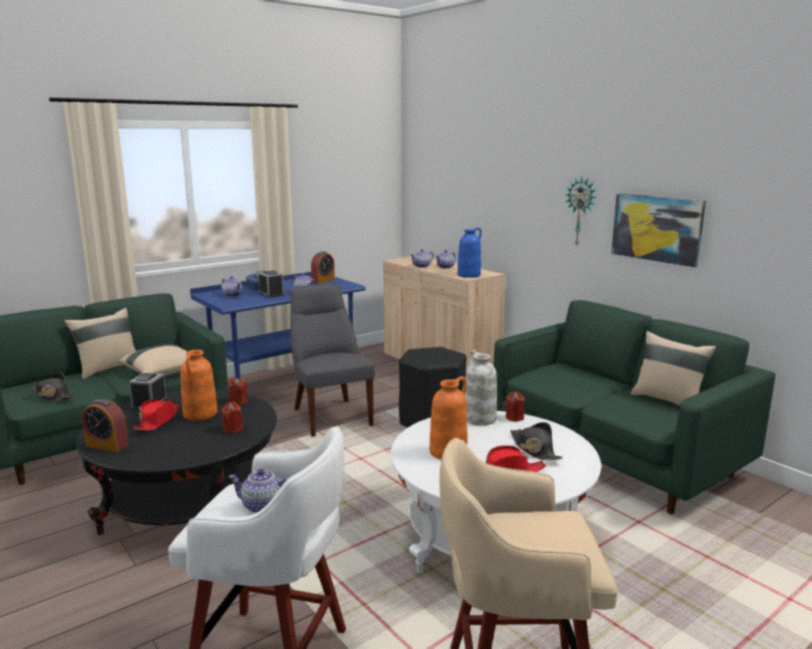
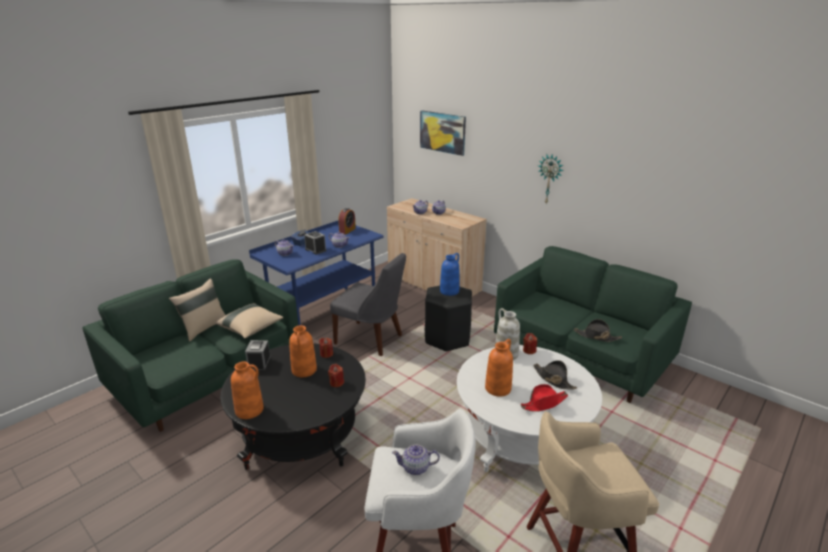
camera: 10 degrees left, 10 degrees up
black hat [33,373,74,402] -> black hat moved to [574,319,622,342]
alarm clock [82,399,129,452] -> orange vase [231,362,264,419]
red hat [133,399,180,431] -> none
grey chair [290,284,375,437] -> grey chair turned 150 degrees clockwise [330,253,406,356]
blue vase [458,227,482,278] -> blue vase moved to [440,253,460,296]
picture [611,194,706,267] -> picture moved to [420,111,466,156]
beige pillow [631,331,716,406] -> none

